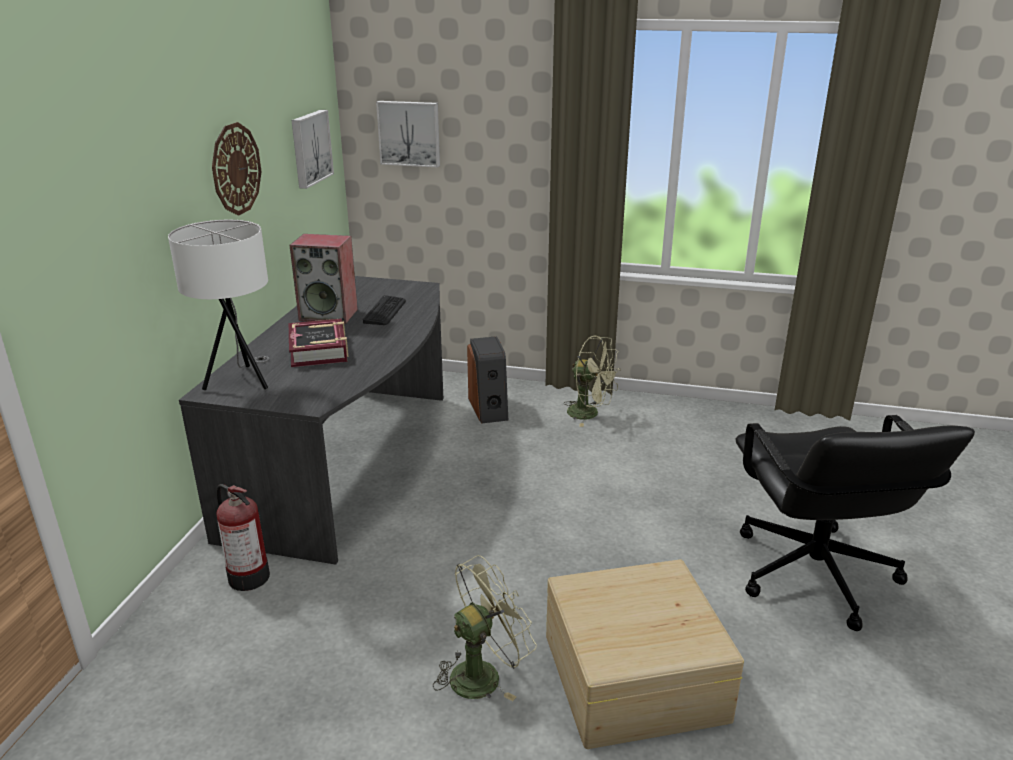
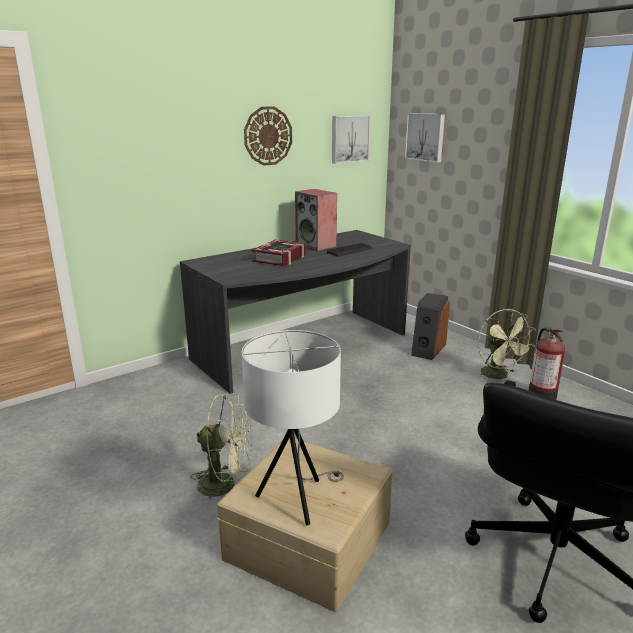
camera: 40 degrees right, 5 degrees down
white table lamp [168,220,269,390] -> white table lamp moved to [242,330,344,525]
fire extinguisher [217,484,270,591] -> fire extinguisher moved to [529,328,565,400]

